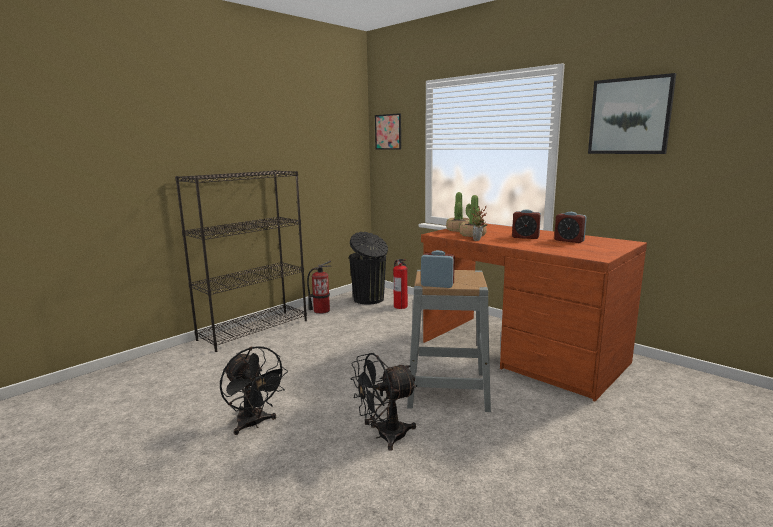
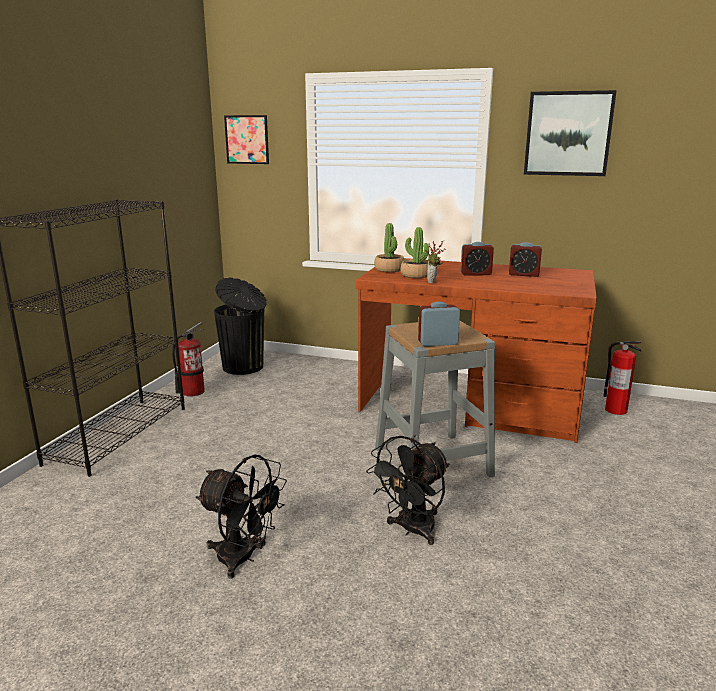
camera: 25 degrees left, 5 degrees up
fire extinguisher [393,259,408,309] -> fire extinguisher moved to [604,341,641,415]

